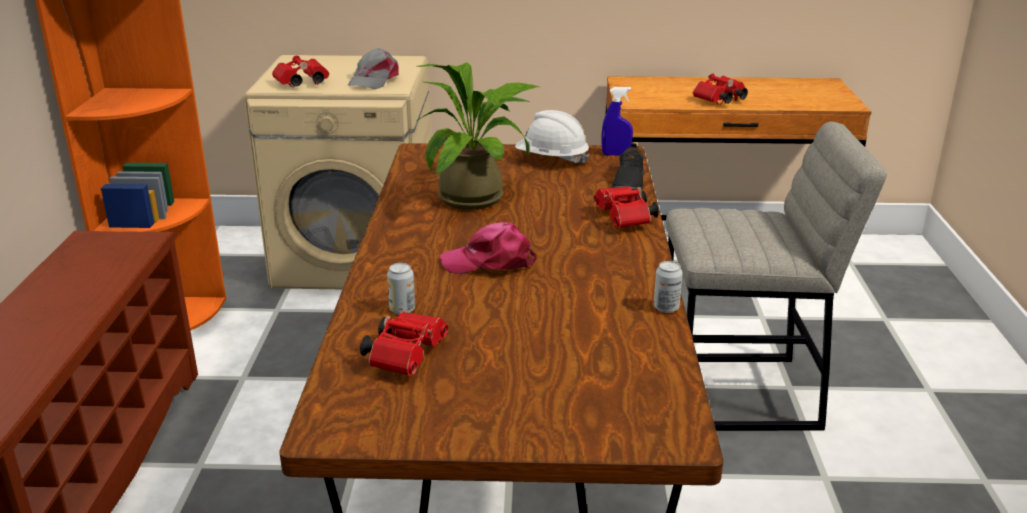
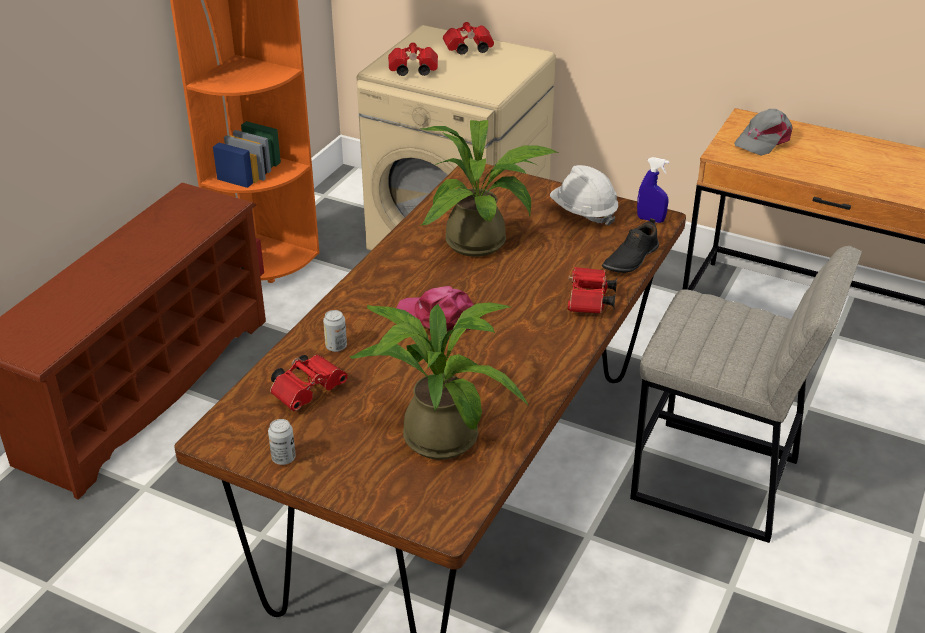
camera: 25 degrees right, 10 degrees up
grey cap [348,48,399,89] -> grey cap moved to [734,109,792,156]
can [654,261,683,313] -> can moved to [268,419,296,465]
red binoculars [693,73,748,105] -> red binoculars moved to [443,22,494,55]
none -> potted plant [349,302,528,460]

